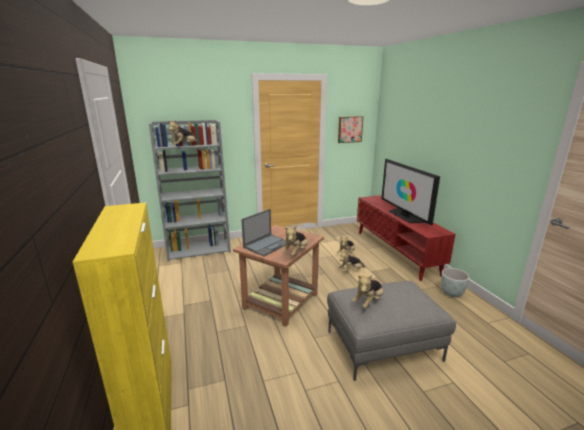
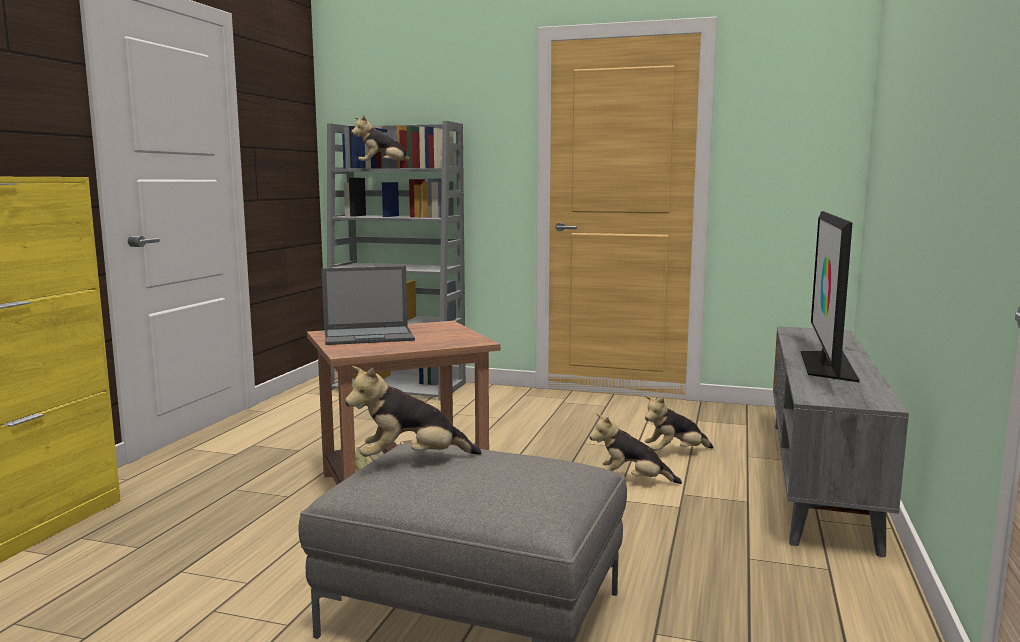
camera: 35 degrees right, 10 degrees down
plush toy [281,226,308,256] -> none
picture [338,116,364,143] -> none
red tv stand [357,195,455,281] -> grey tv stand [773,326,909,557]
grey planter [441,268,469,297] -> none

